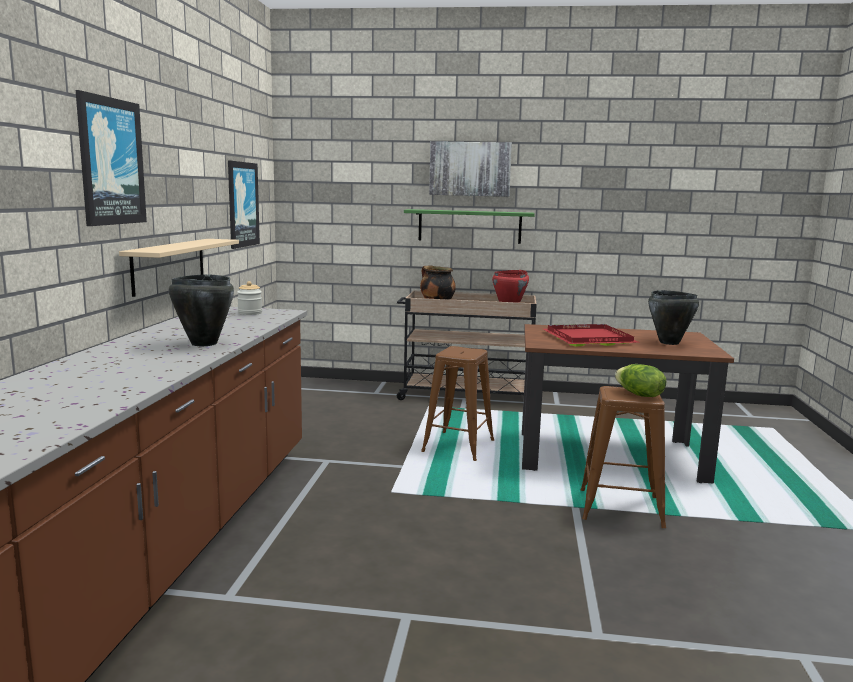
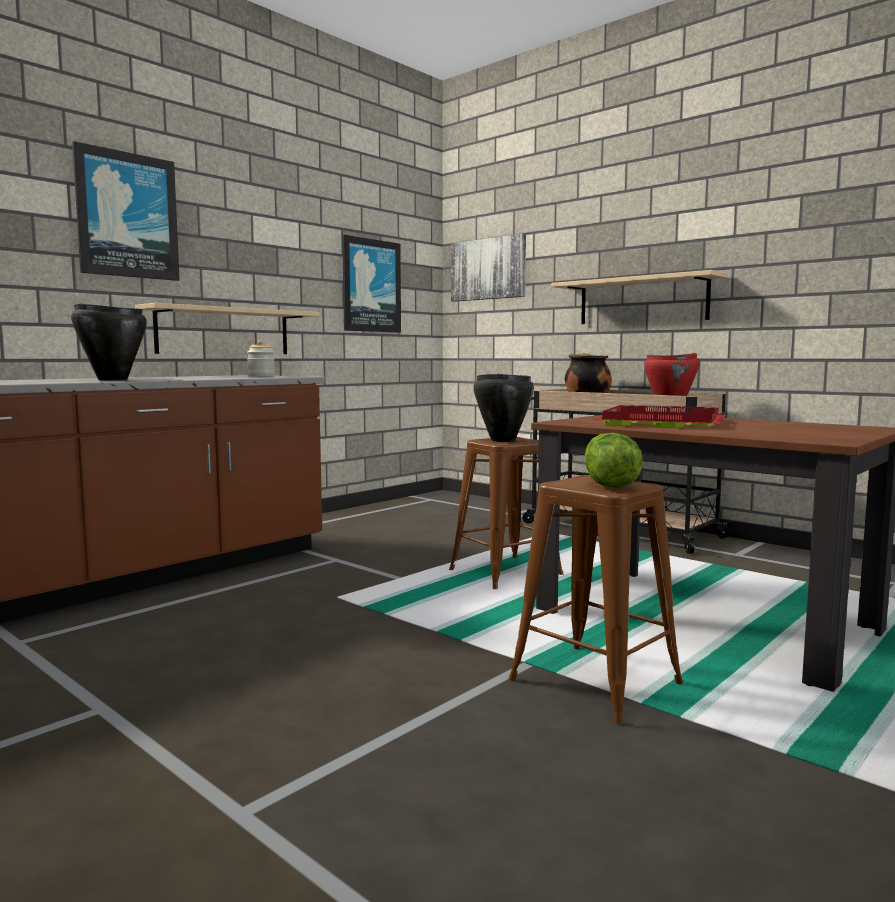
camera: 35 degrees right, 5 degrees down
green shelf [404,209,535,244] -> beige shelf [551,270,728,324]
picture [429,141,512,197] -> picture moved to [451,233,526,302]
black cooking pot [648,290,699,345] -> black cooking pot moved to [473,374,534,442]

